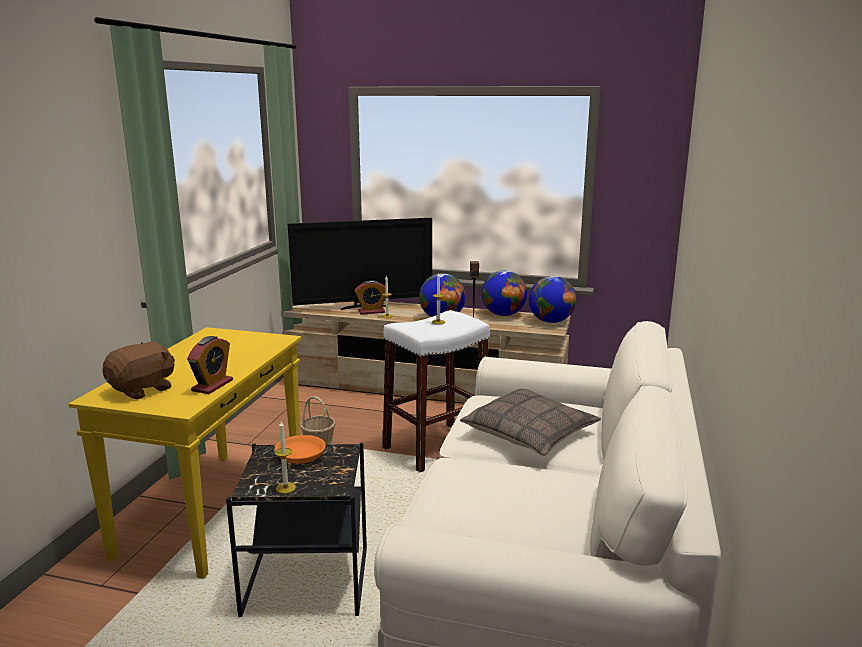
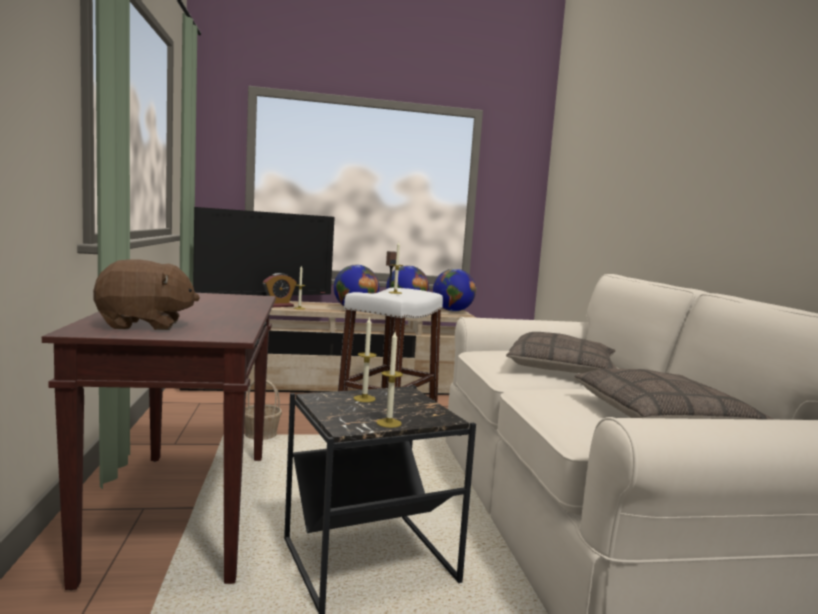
camera: 25 degrees left, 10 degrees down
yellow console table [68,327,301,579] -> brown console table [42,293,276,590]
brown plush toy [103,342,175,400] -> brown plush toy turned 60 degrees clockwise [93,259,200,330]
alarm clock [187,336,233,394] -> none
orange bowl [275,435,326,464] -> candle [353,316,377,402]
none -> pillow [574,368,774,420]

